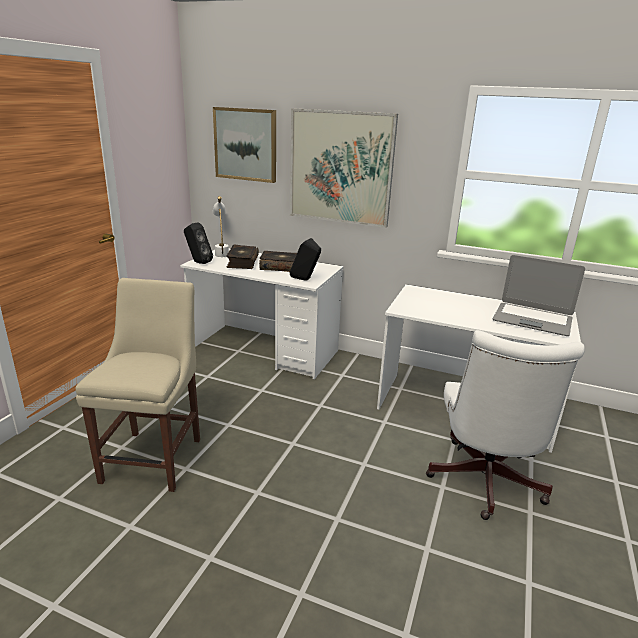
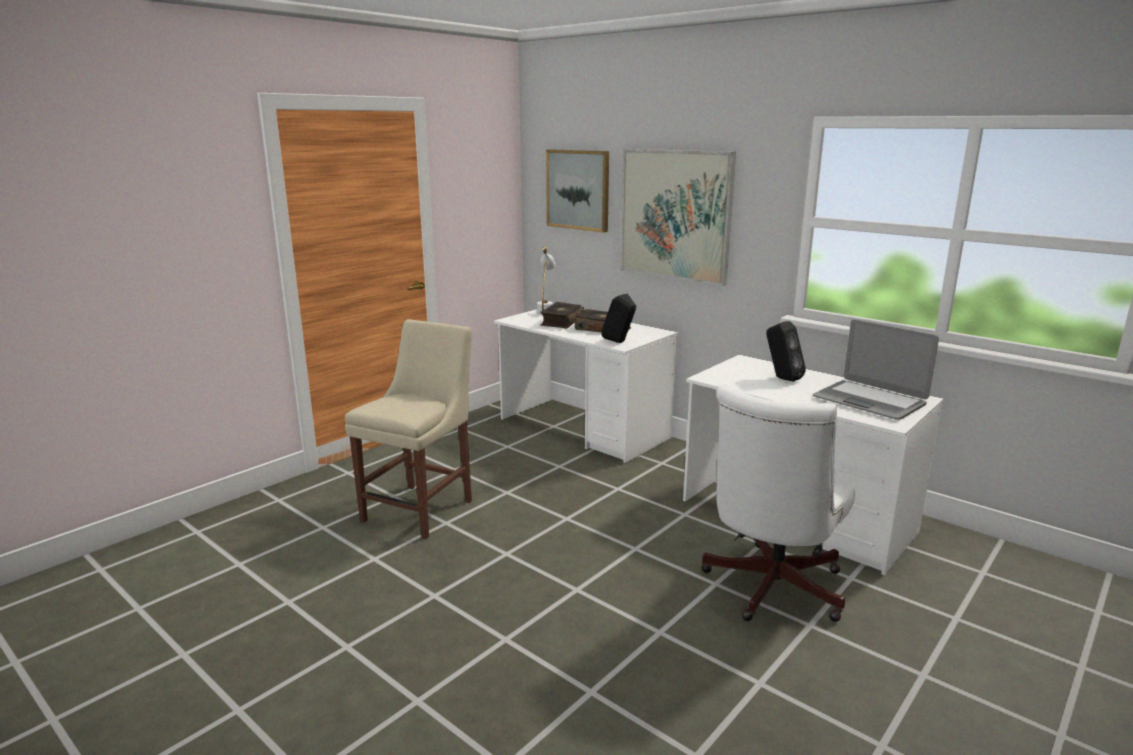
camera: 20 degrees right, 5 degrees down
black speaker [184,222,213,264] -> black speaker moved to [766,321,806,382]

